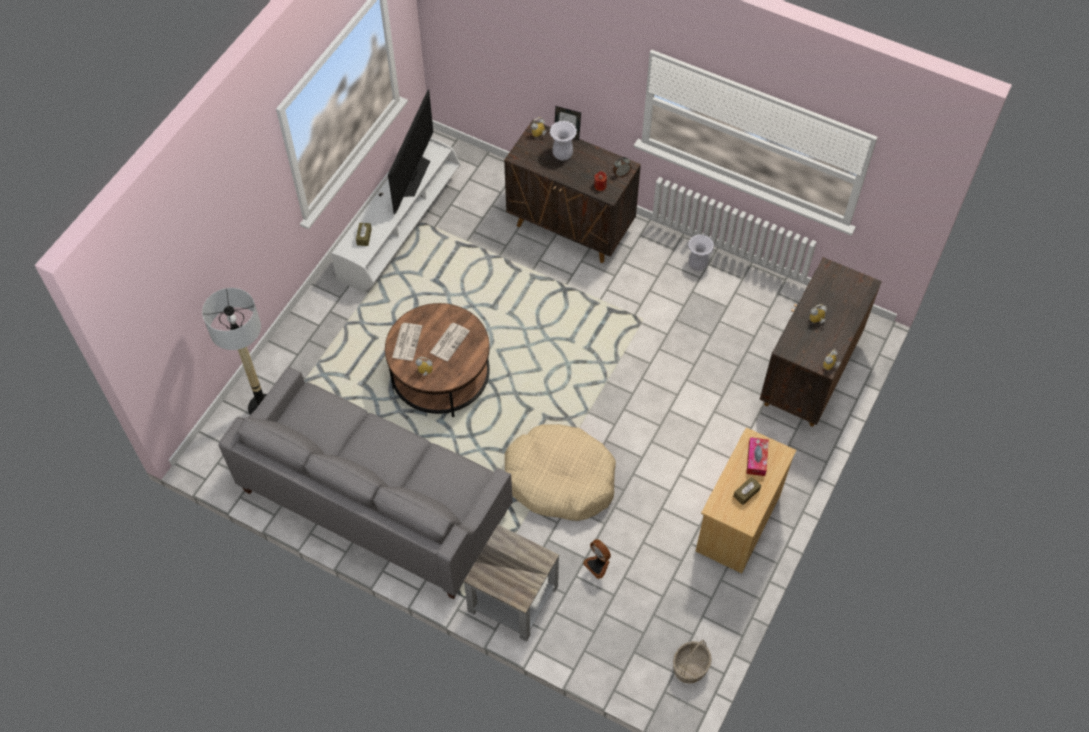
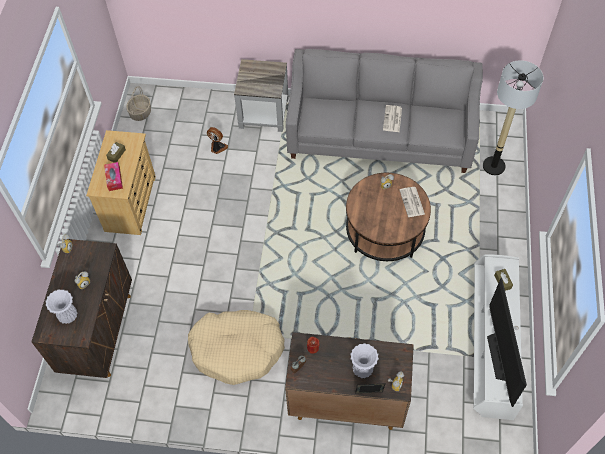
camera: 160 degrees right, 0 degrees up
newspaper [430,323,470,361] -> newspaper moved to [383,105,402,132]
beige dog bed [505,424,616,521] -> beige dog bed moved to [188,310,285,385]
white vase [688,234,714,271] -> white vase moved to [46,289,77,324]

